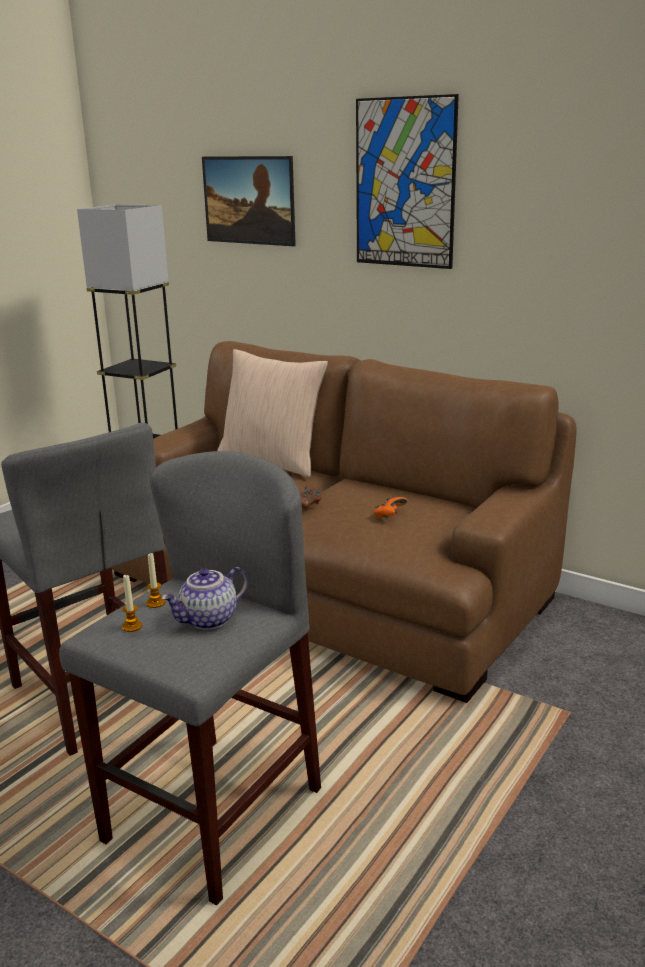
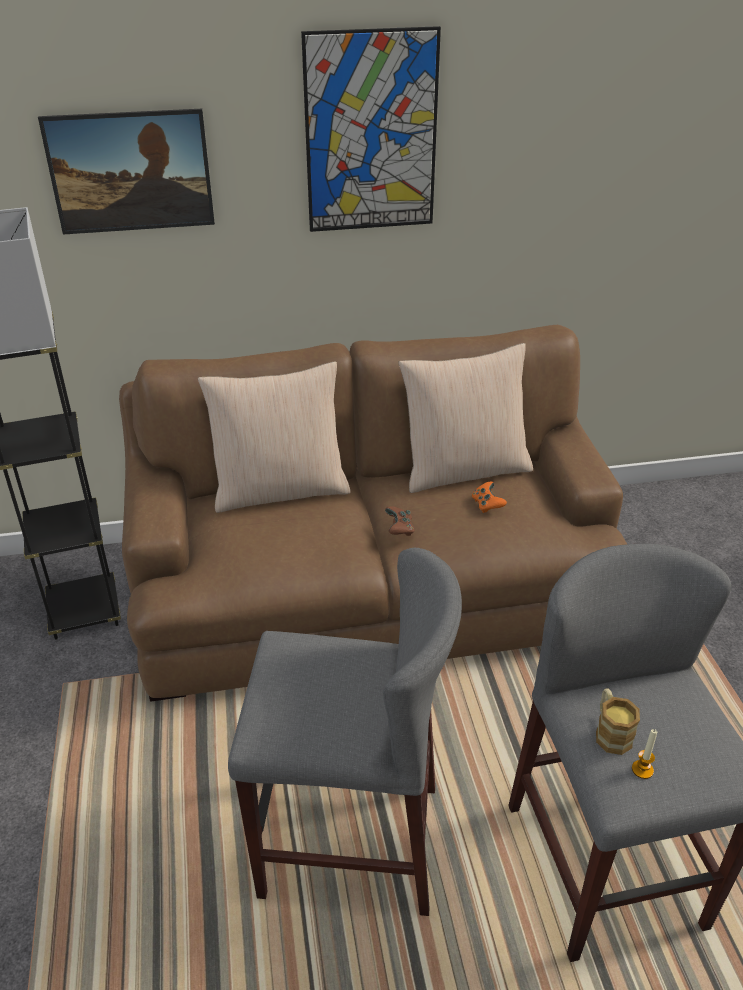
camera: 45 degrees left, 15 degrees up
candle [146,553,166,608] -> mug [596,688,640,755]
teapot [161,567,249,630] -> none
none -> beige pillow [398,343,533,493]

